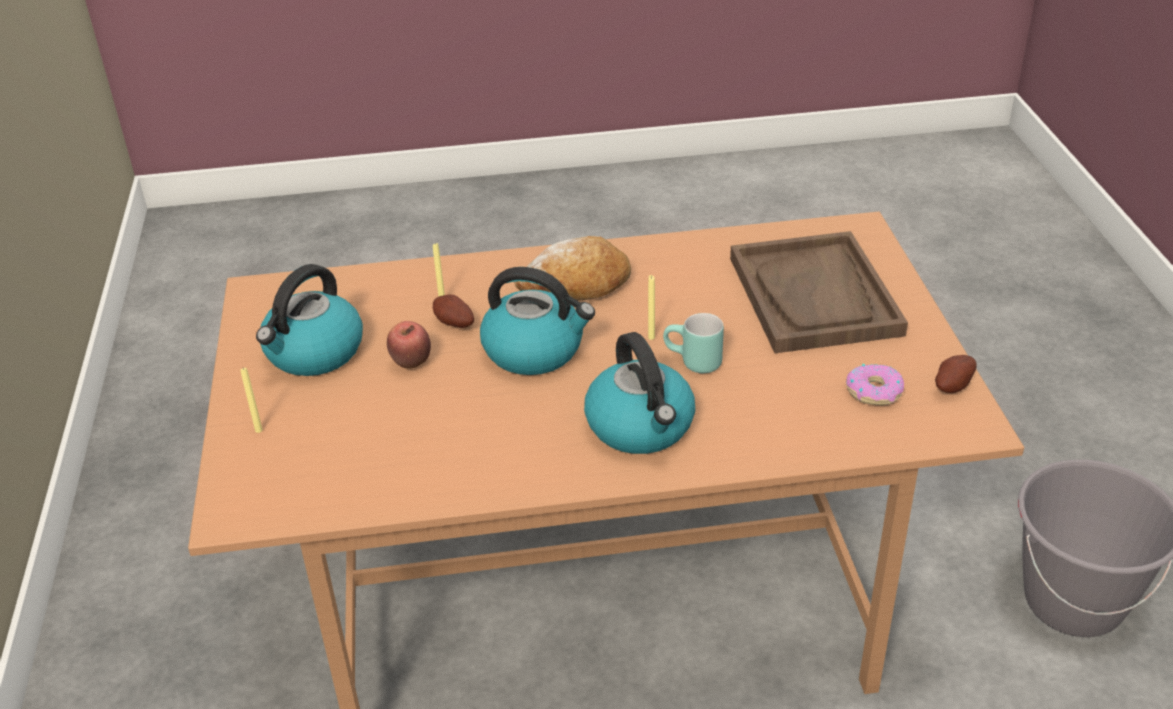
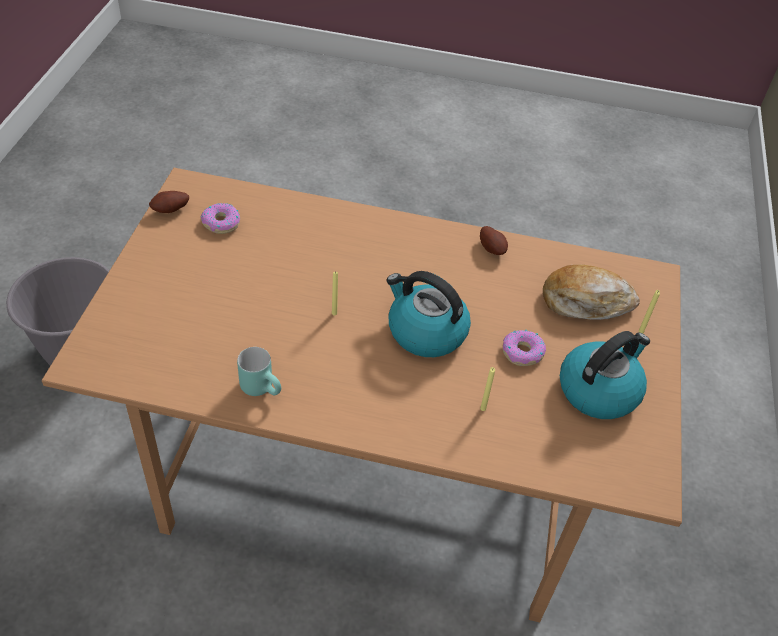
camera: 165 degrees left, 10 degrees up
apple [387,321,431,369] -> donut [503,330,546,366]
potato [433,295,474,328] -> potato moved to [480,226,508,255]
bread [514,236,631,301] -> bread moved to [543,264,640,320]
kettle [584,332,695,454] -> none
turquoise mug [663,313,724,374] -> turquoise mug moved to [237,347,281,396]
brown tray [730,231,908,353] -> none

